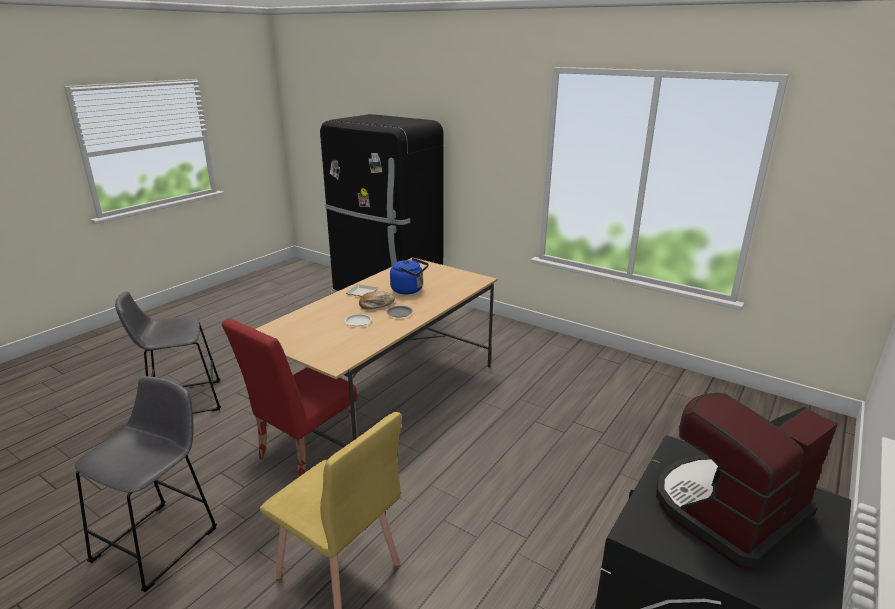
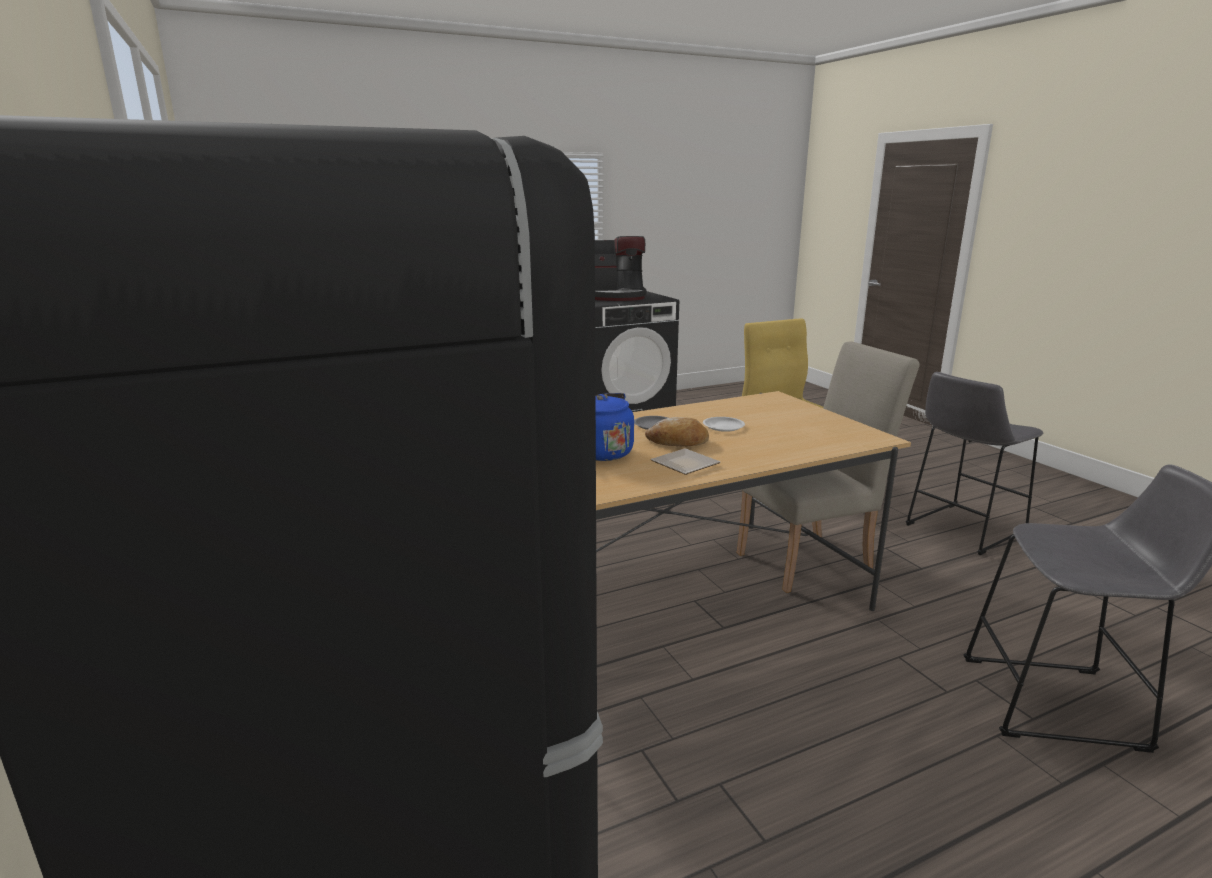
camera: 150 degrees left, 5 degrees down
red chair [222,318,359,478] -> beige chair [737,342,920,593]

